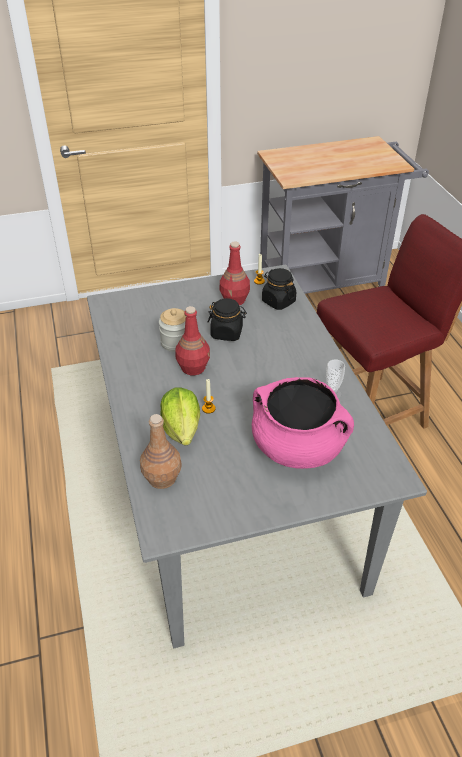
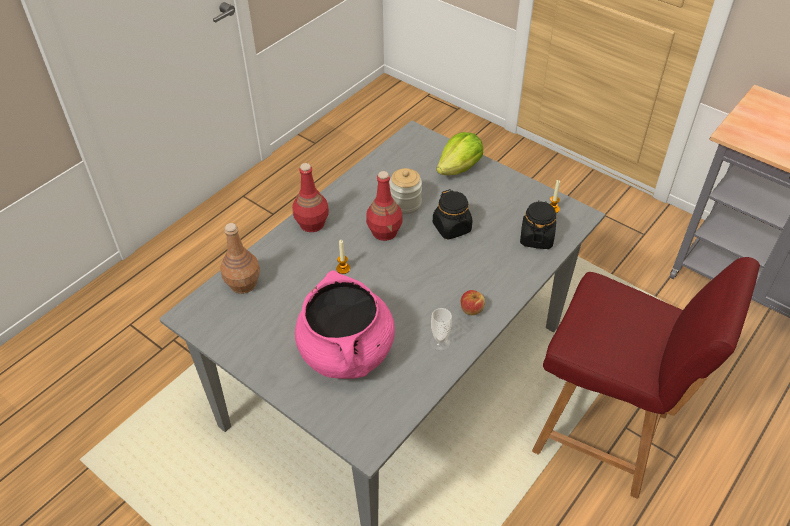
camera: 55 degrees right, 5 degrees up
lettuce [160,387,200,446] -> lettuce moved to [436,132,483,175]
red bottle [219,241,250,305] -> red bottle moved to [292,163,329,232]
none -> apple [461,290,485,315]

